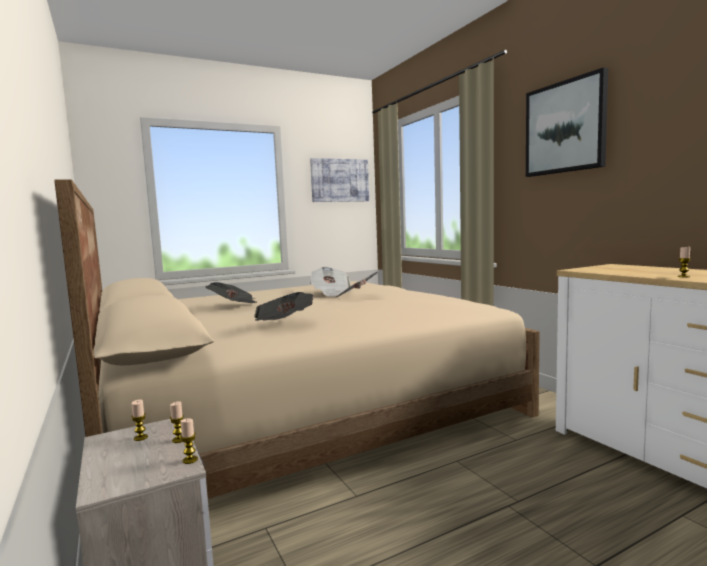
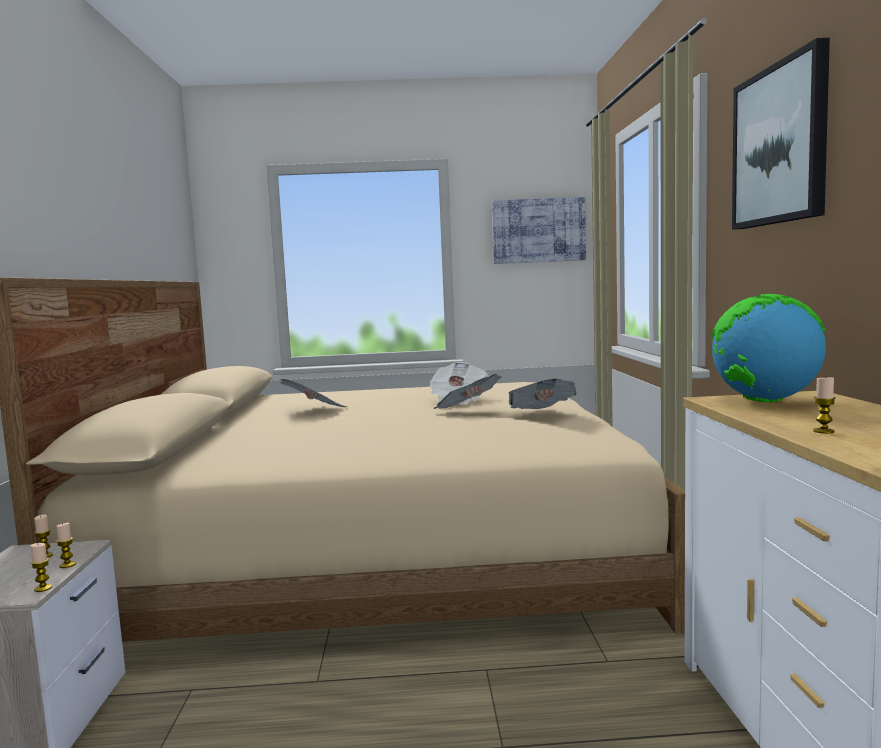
camera: 25 degrees right, 0 degrees up
newspaper [254,292,313,321] -> newspaper moved to [509,379,577,409]
none -> globe [711,294,826,402]

